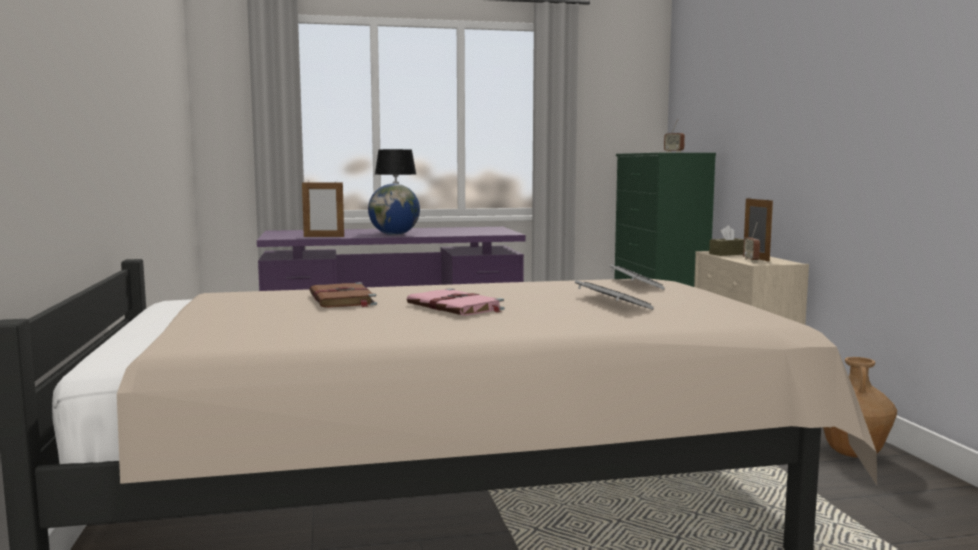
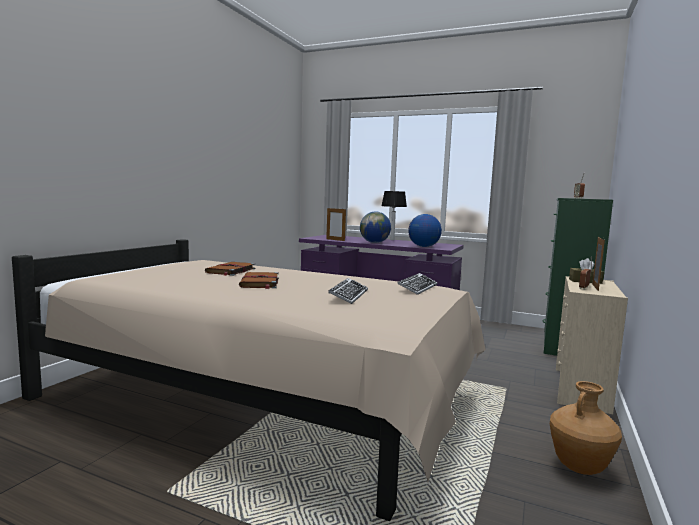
camera: 35 degrees right, 0 degrees up
pink book [407,288,504,316] -> brown book [239,272,279,289]
none -> globe [408,214,442,247]

